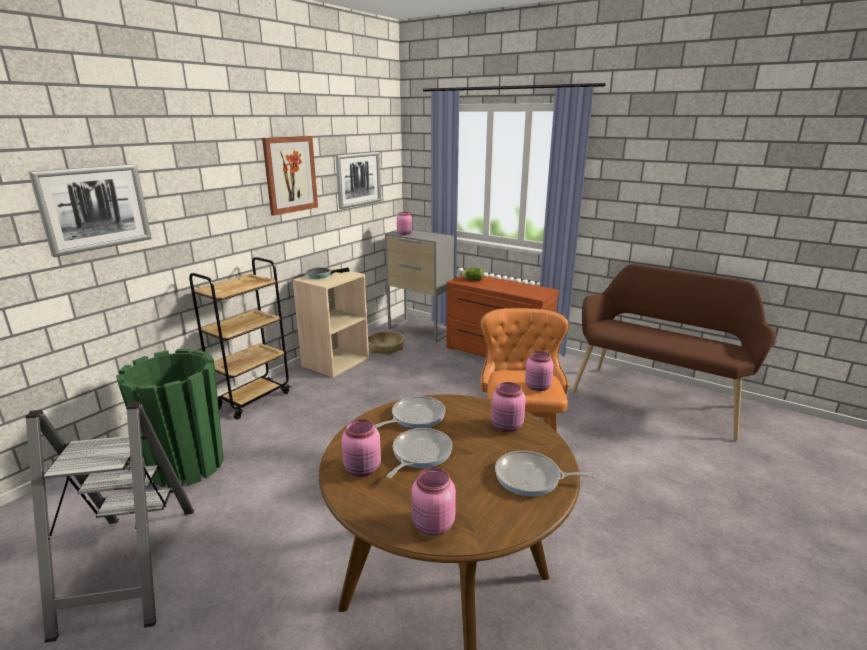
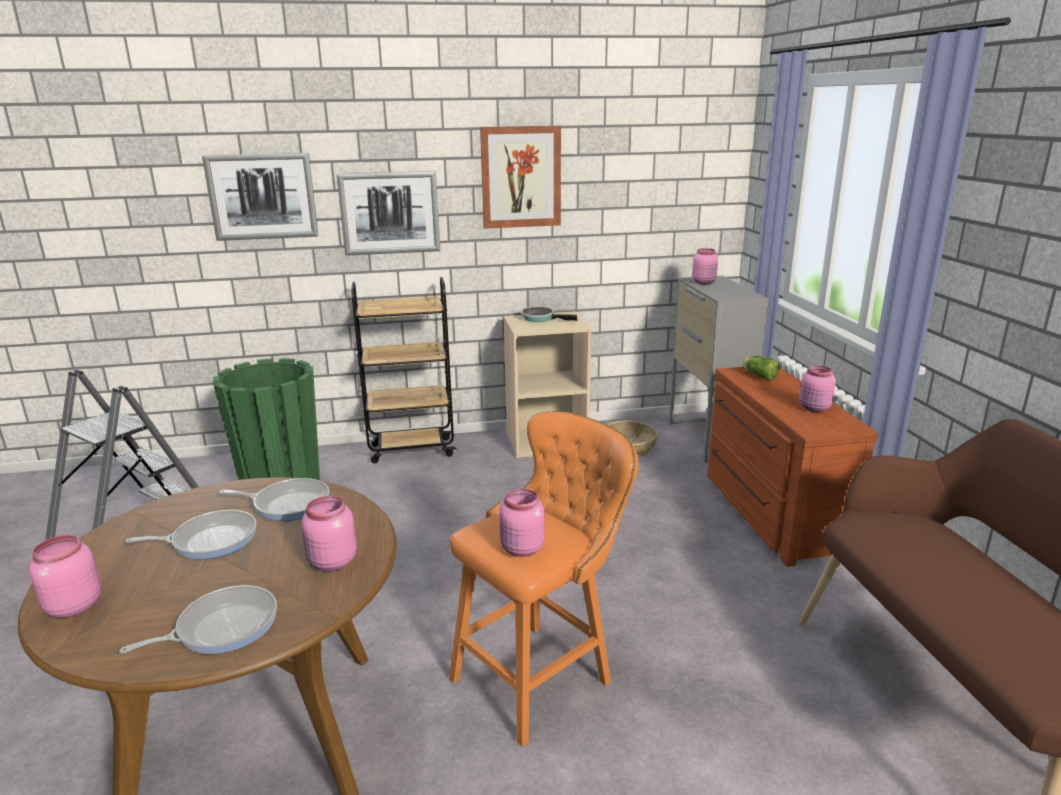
camera: 45 degrees right, 0 degrees up
picture [335,152,381,209] -> picture moved to [337,171,440,256]
pink jar [342,419,381,477] -> pink jar moved to [799,365,836,412]
frying pan [495,451,596,496] -> frying pan turned 90 degrees clockwise [119,585,277,654]

